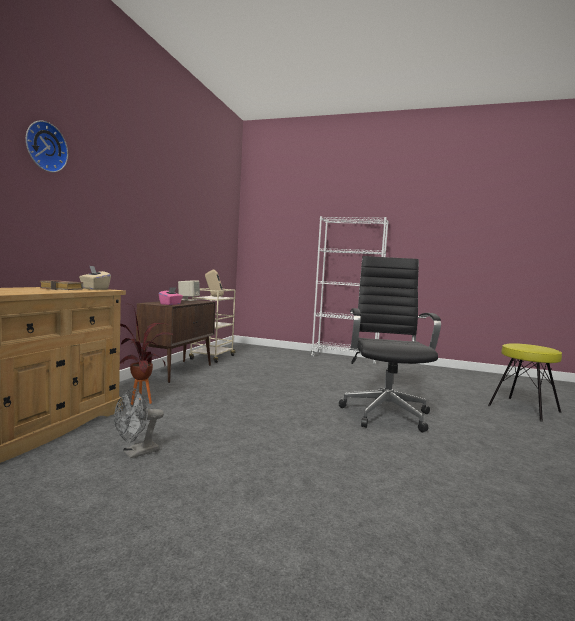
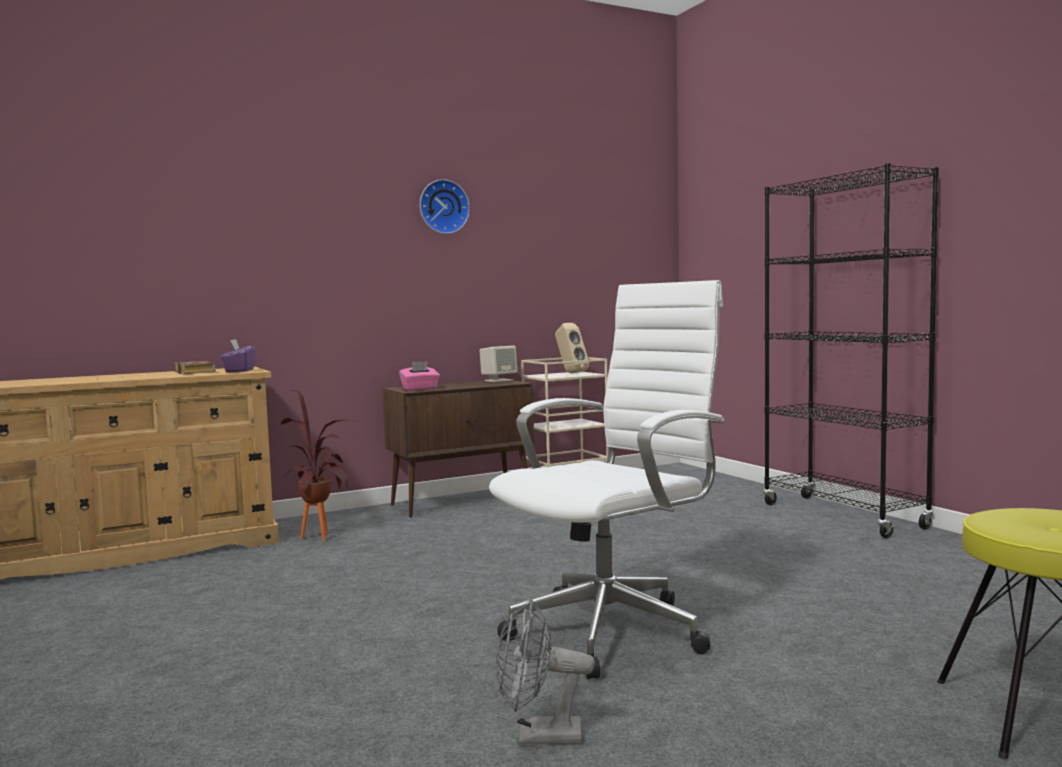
camera: 45 degrees right, 0 degrees up
wall clock [26,121,68,172] -> wall clock moved to [420,179,470,234]
beige tissue box [79,266,111,290] -> purple tissue box [221,339,255,372]
grey fan [114,388,164,459] -> grey fan moved to [496,599,595,745]
white bookcase [311,216,389,365] -> black bookcase [763,163,939,538]
black office chair [338,256,441,432] -> white office chair [489,280,726,679]

